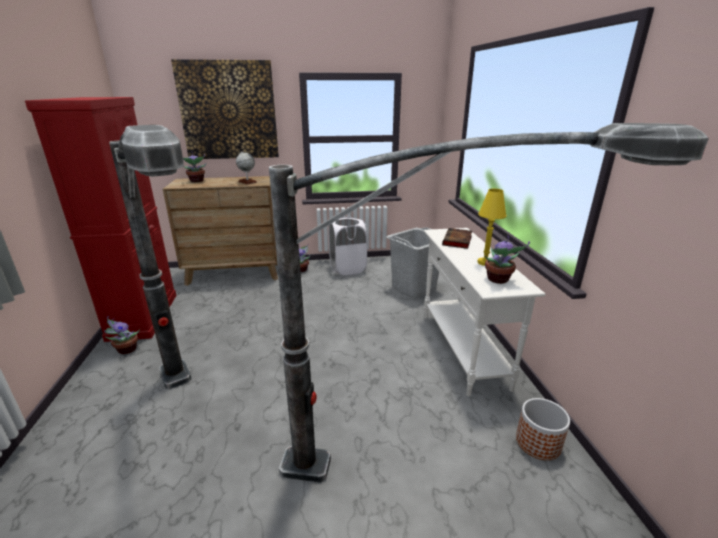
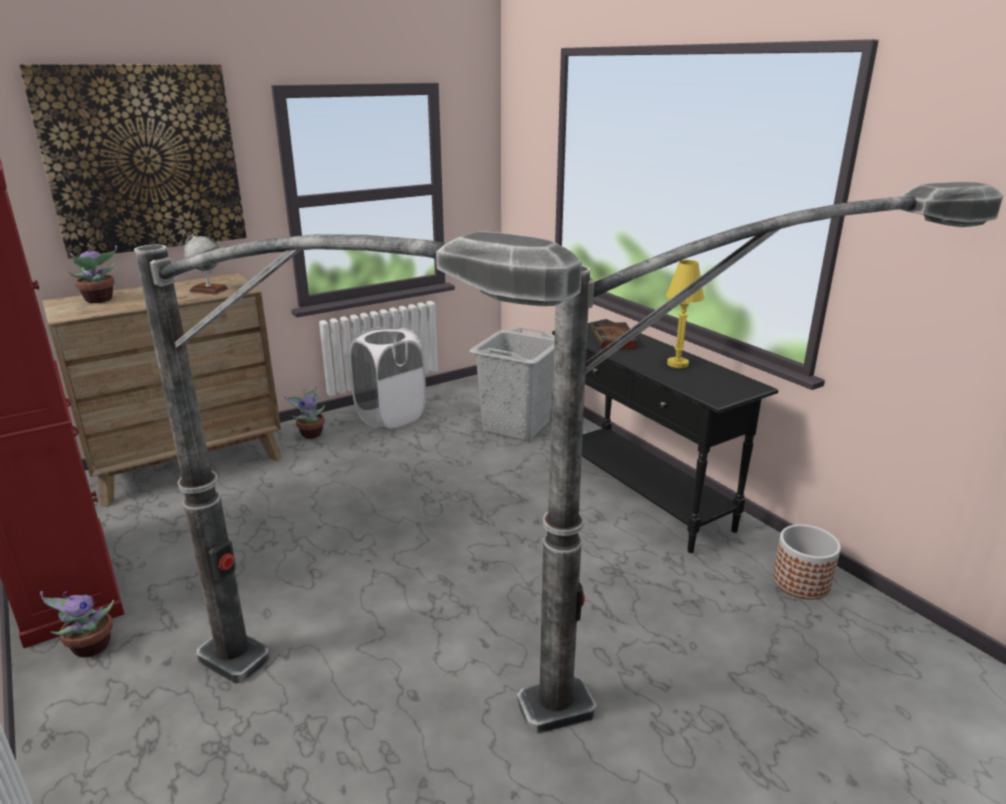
camera: 25 degrees left, 0 degrees up
white console table [424,228,546,396] -> black console table [552,319,778,553]
potted plant [485,236,530,284] -> none

